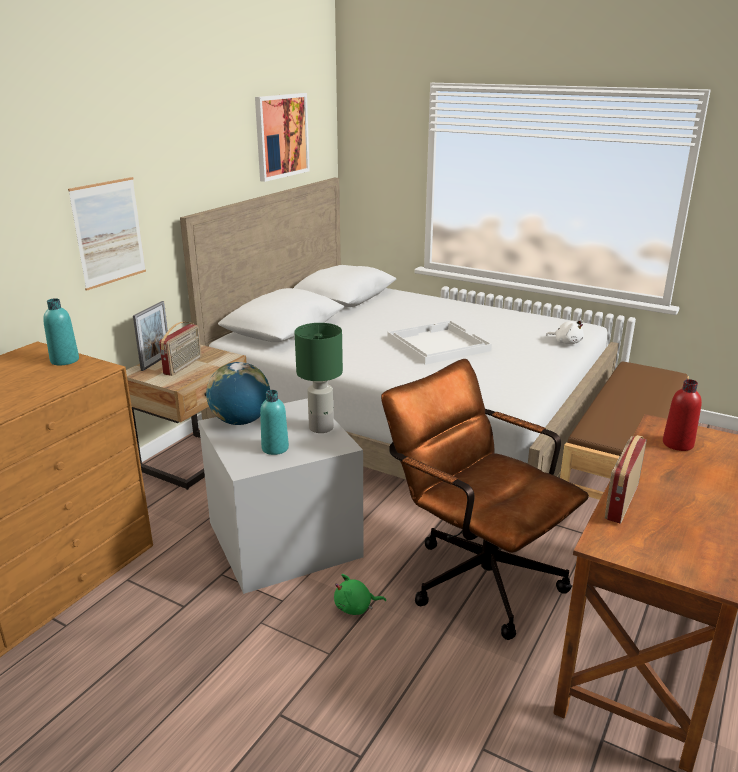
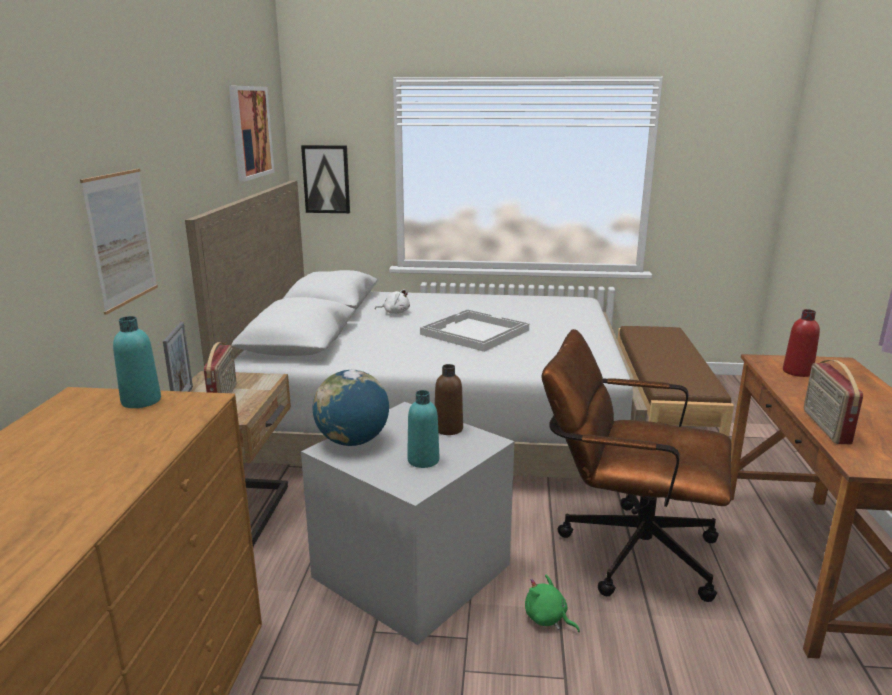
camera: 25 degrees left, 5 degrees down
green table lamp [294,323,343,433] -> brown bottle [435,364,463,435]
green plush toy [334,574,386,615] -> green plush toy turned 75 degrees clockwise [525,575,580,632]
white plush toy [546,320,584,344] -> white plush toy moved to [375,289,410,314]
none -> picture [301,145,350,213]

